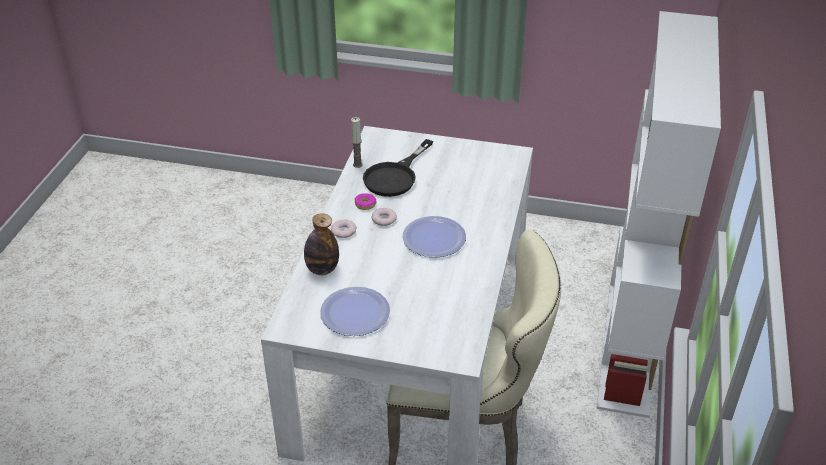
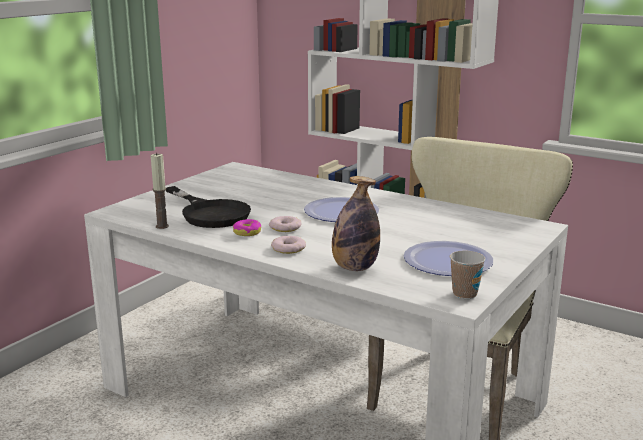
camera: 70 degrees left, 20 degrees down
none -> cup [450,251,485,299]

